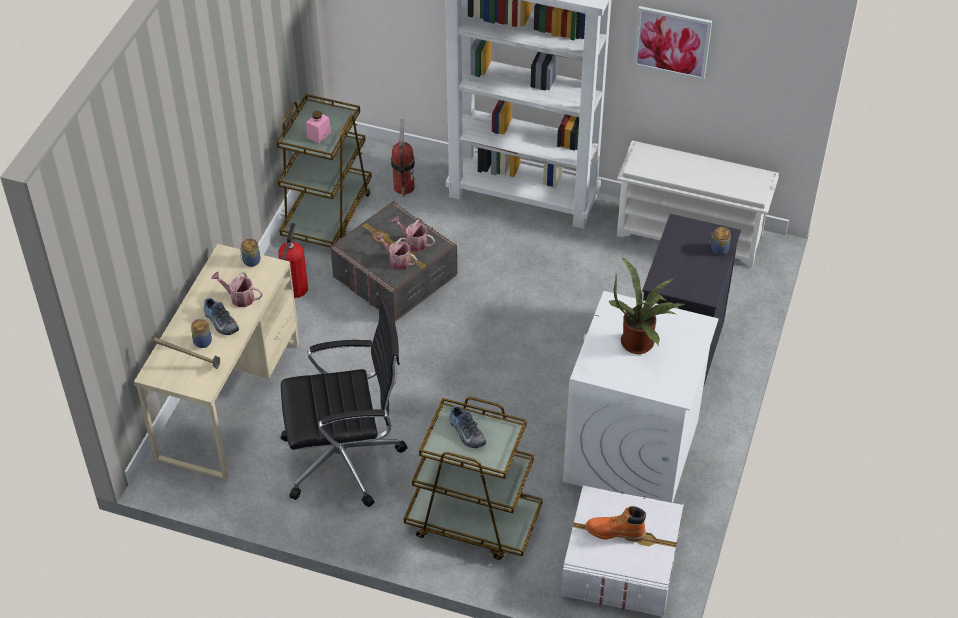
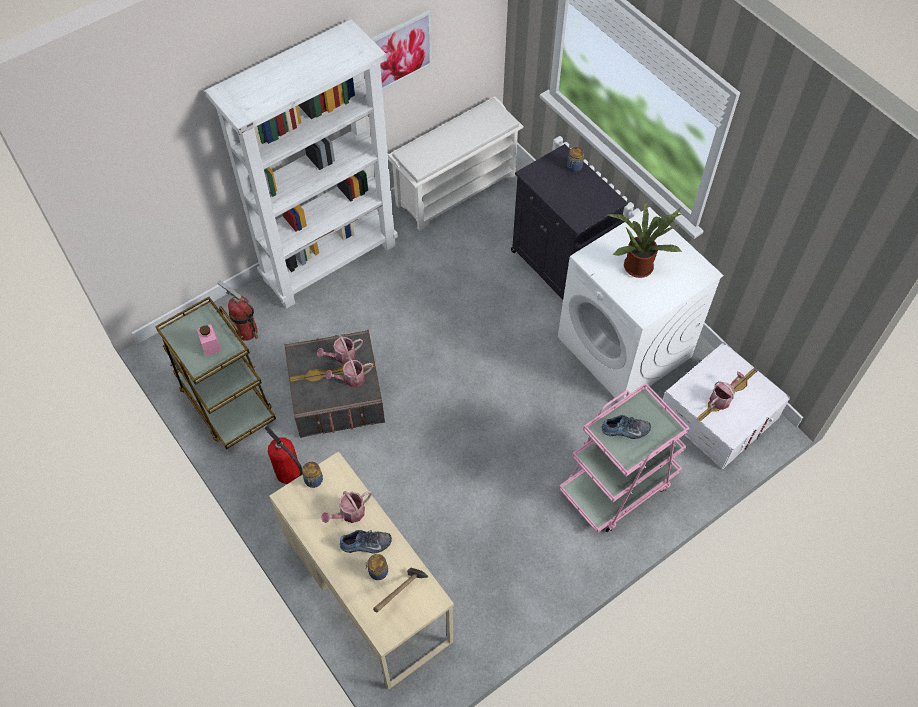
camera: 55 degrees left, 10 degrees up
black office chair [281,296,408,507] -> none
brown cart [404,397,543,560] -> pink cart [559,383,690,533]
orange boot [585,506,646,542] -> watering can [709,371,745,410]

